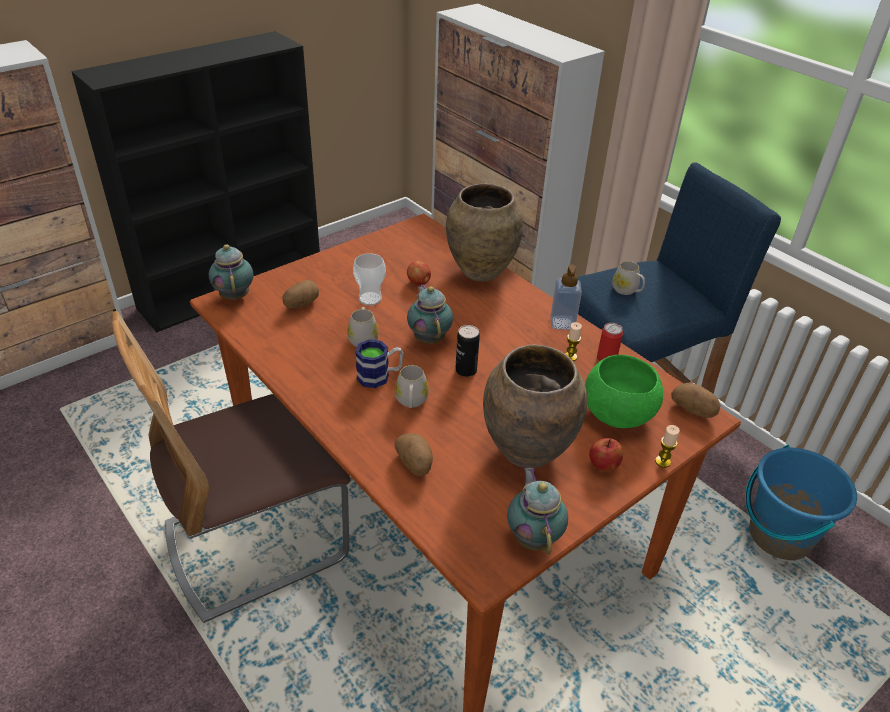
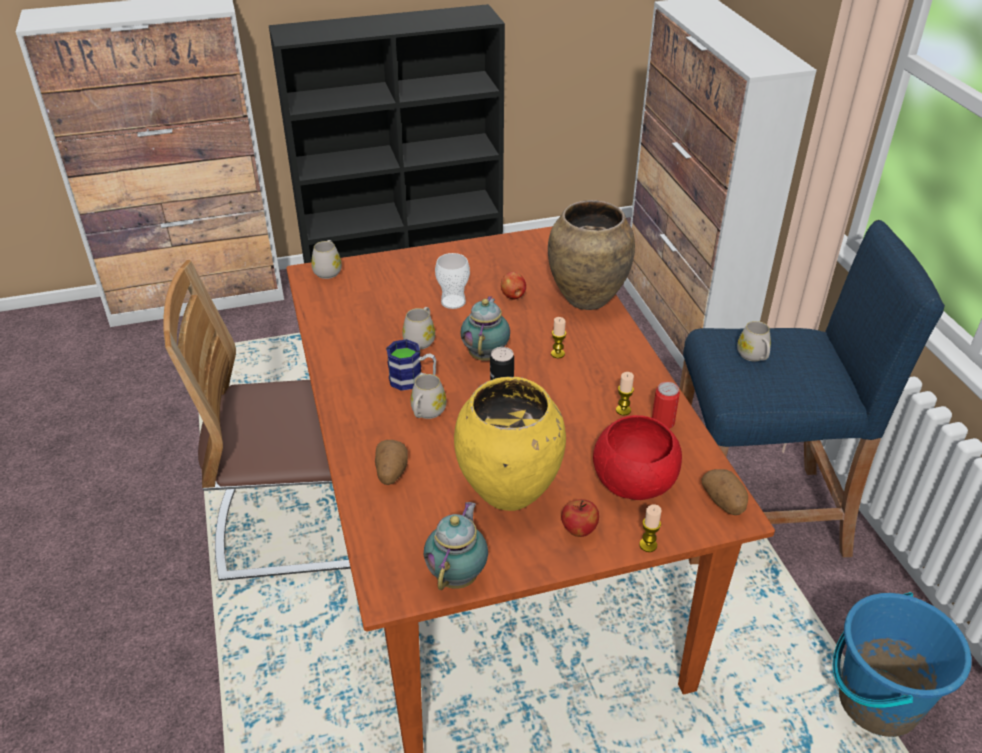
camera: 25 degrees right, 0 degrees up
teapot [209,244,253,300] -> white mug [311,240,342,279]
potato [282,280,319,308] -> none
brown vase [483,344,587,468] -> yellow vase [454,377,566,511]
soap dispenser [551,264,582,330] -> none
green bowl [585,355,663,428] -> red bowl [593,415,682,500]
none -> candle [551,317,566,358]

